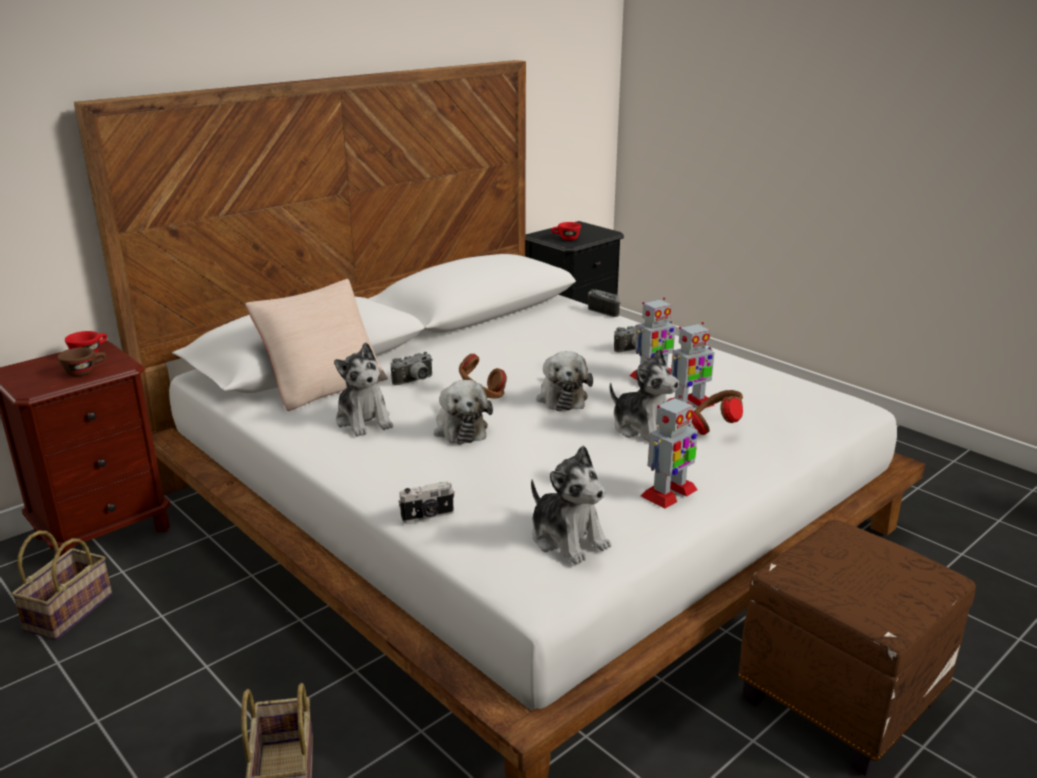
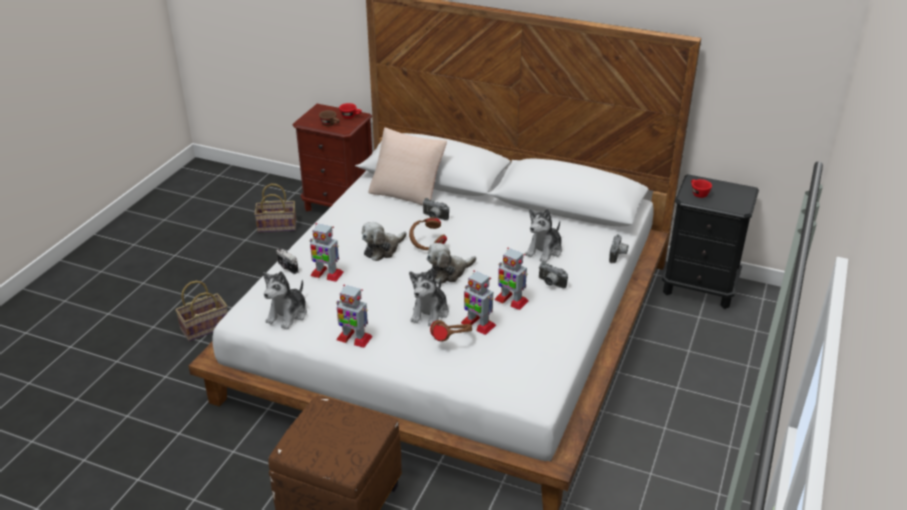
camera: 65 degrees right, 10 degrees up
plush toy [334,342,393,437] -> plush toy moved to [525,209,562,262]
none -> toy robot [309,223,344,282]

